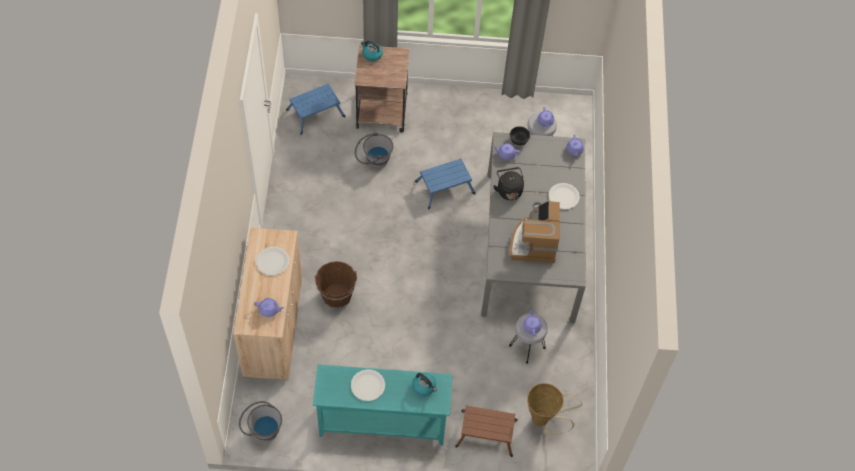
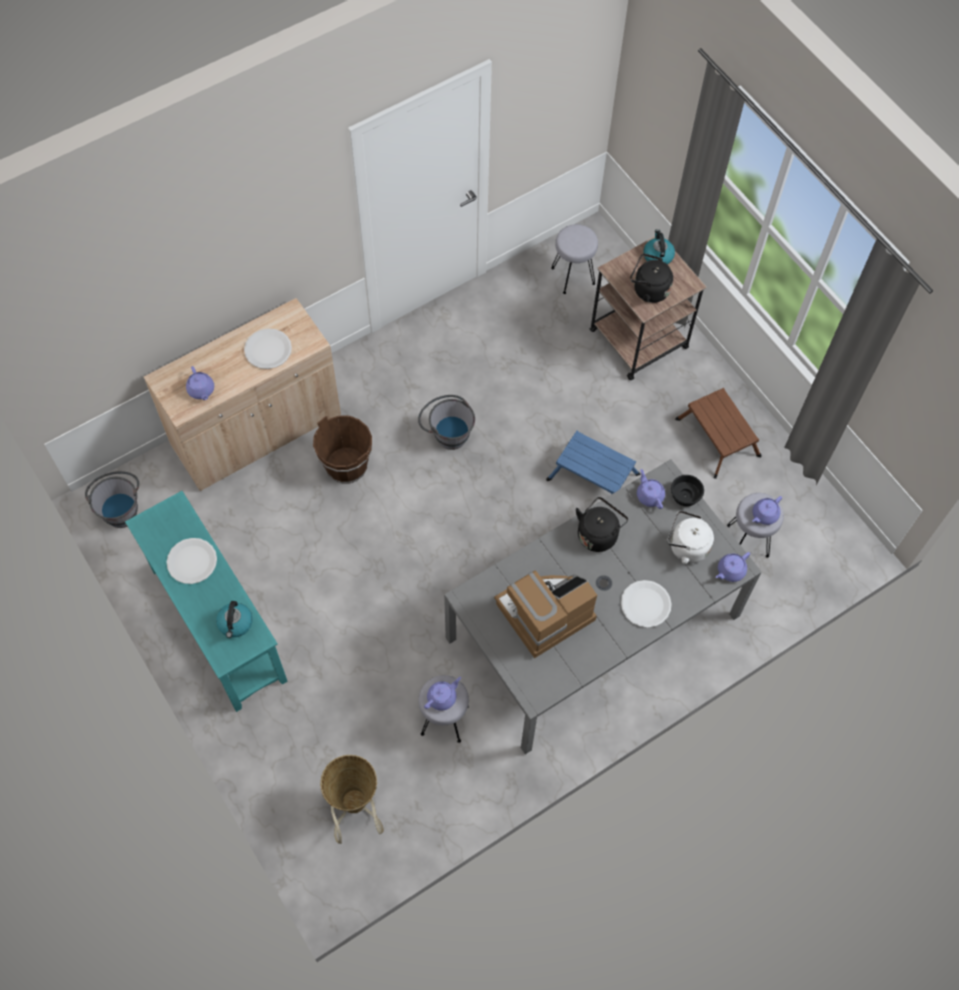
camera: 55 degrees right, 5 degrees up
blue step ladder [286,83,346,135] -> grey stool [551,224,598,294]
grey bucket [355,132,394,168] -> grey bucket moved to [418,395,475,450]
brown step ladder [455,405,518,457] -> brown step ladder moved to [675,388,762,479]
none -> black kettle [630,253,673,303]
none -> white kettle [667,511,714,564]

